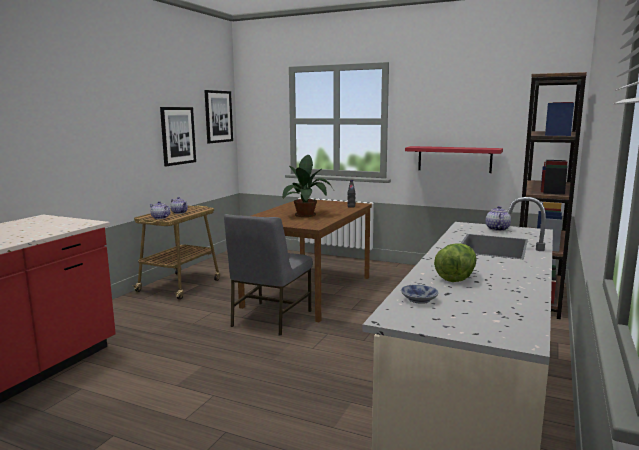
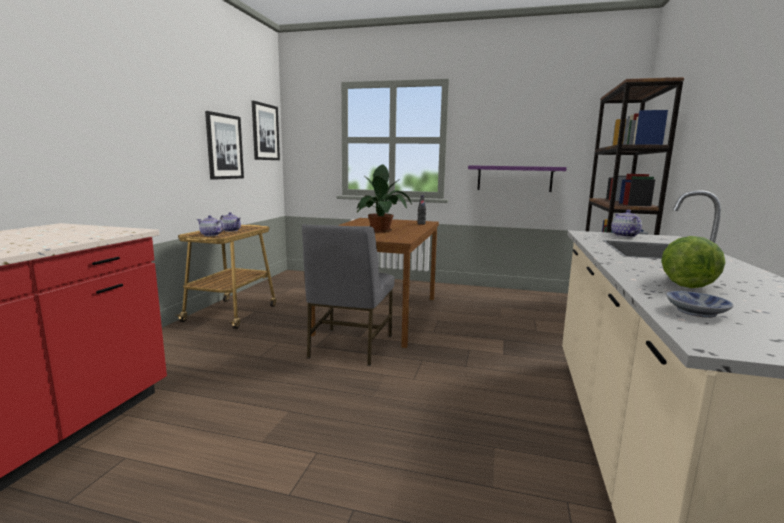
camera: 10 degrees left, 0 degrees up
red shelf [405,146,503,173] -> purple shelf [468,165,567,192]

